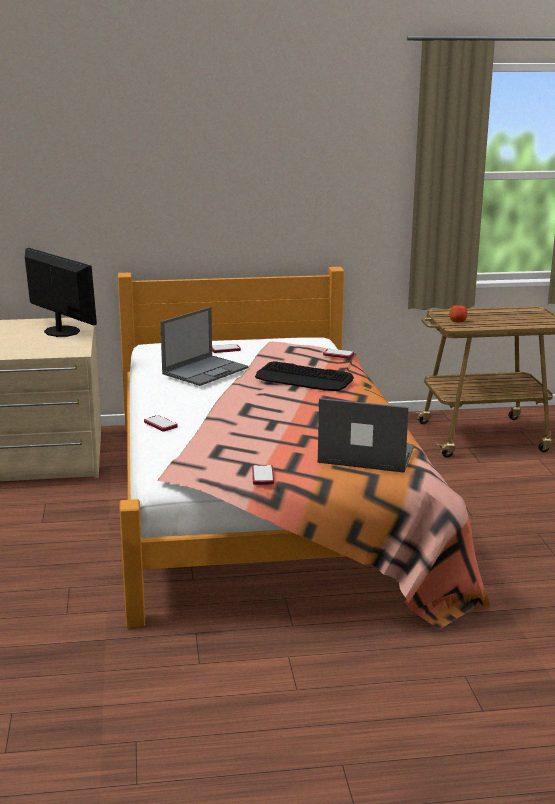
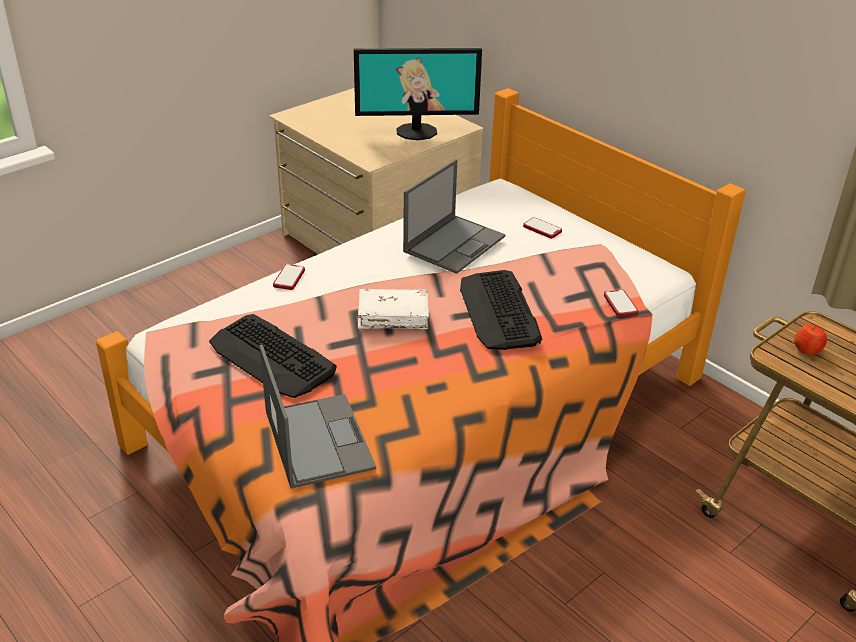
camera: 55 degrees right, 15 degrees up
monitor [25,248,97,337] -> monitor turned 75 degrees clockwise [354,48,482,140]
laptop [160,307,248,386] -> laptop turned 60 degrees counterclockwise [403,159,505,274]
phone [252,465,274,485] -> none
none -> keyboard [209,314,337,398]
none -> white book [358,289,429,329]

